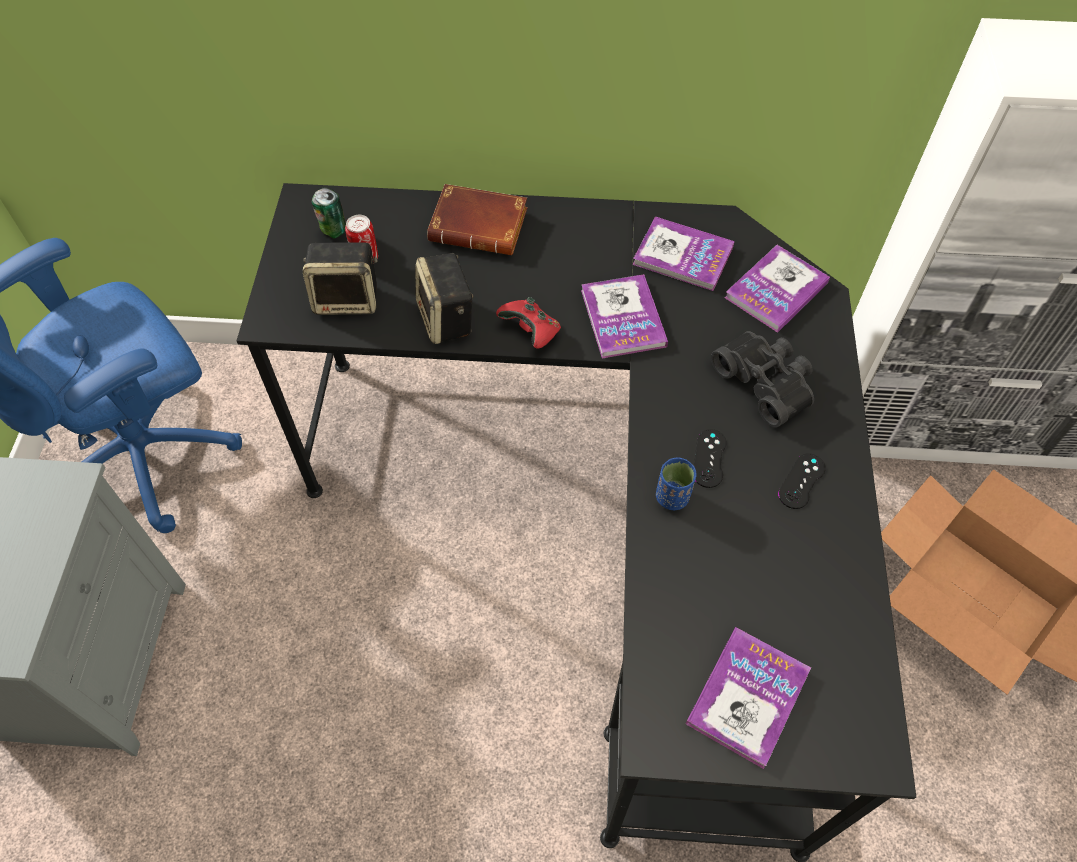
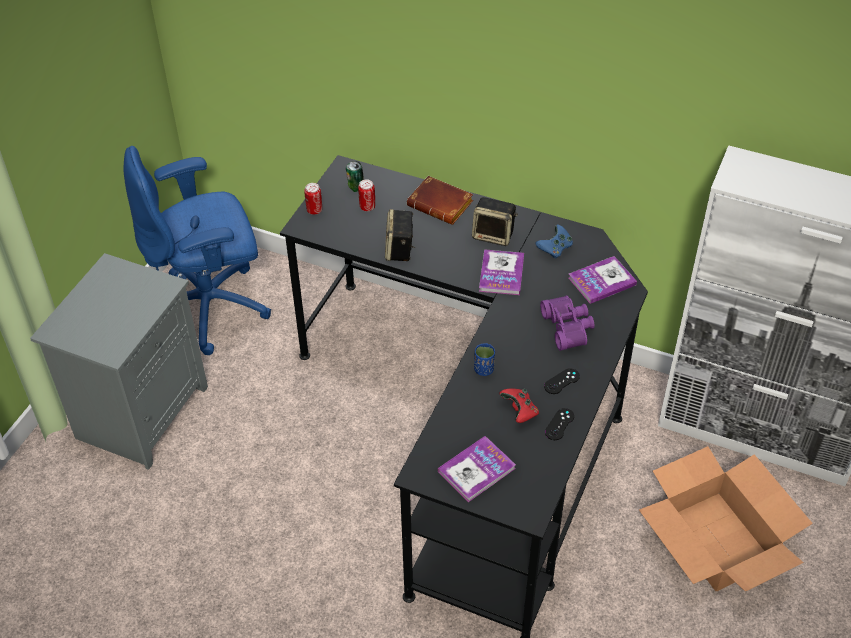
camera: 20 degrees right, 10 degrees down
speaker [303,242,378,315] -> speaker moved to [472,197,518,246]
red game controller [496,297,561,348] -> red game controller moved to [499,388,539,423]
book [632,216,735,291] -> blue game controller [536,225,573,259]
black game controller [694,429,727,488] -> black game controller moved to [545,408,574,440]
black binoculars [711,331,814,428] -> purple binoculars [540,295,594,351]
none -> can [304,183,322,215]

